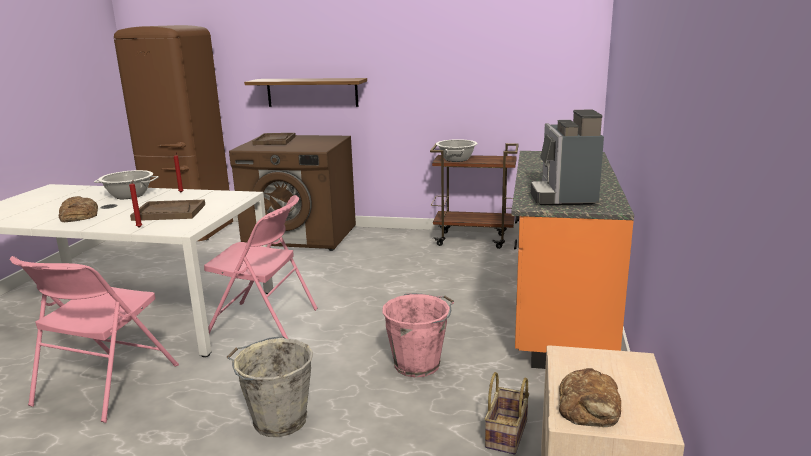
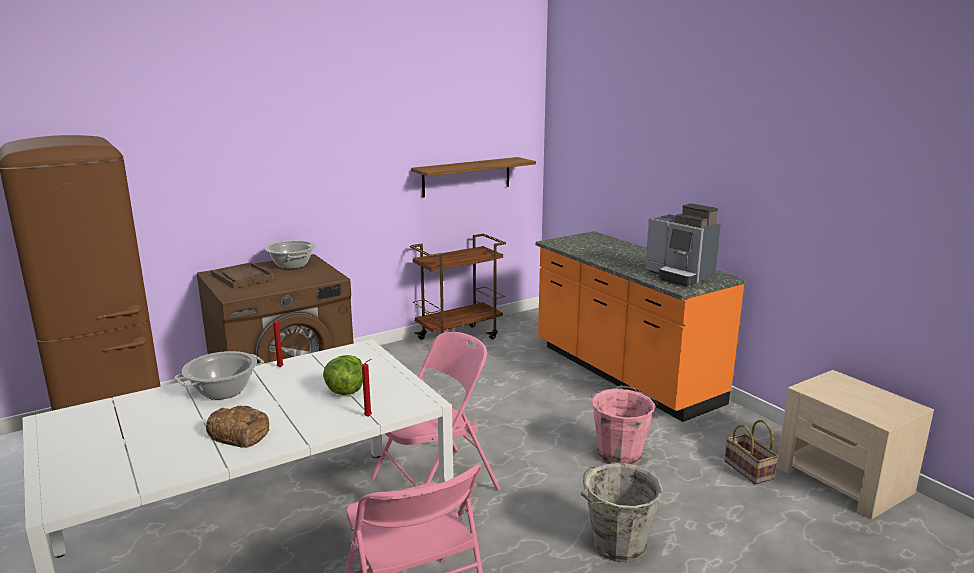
camera: 45 degrees left, 0 degrees up
brown tray [130,199,205,221] -> lettuce [323,355,363,395]
shelf [244,78,367,107] -> shelf moved to [411,157,536,197]
cooking pot [436,139,478,162] -> cooking pot moved to [265,240,316,269]
bread [559,368,621,427] -> none

